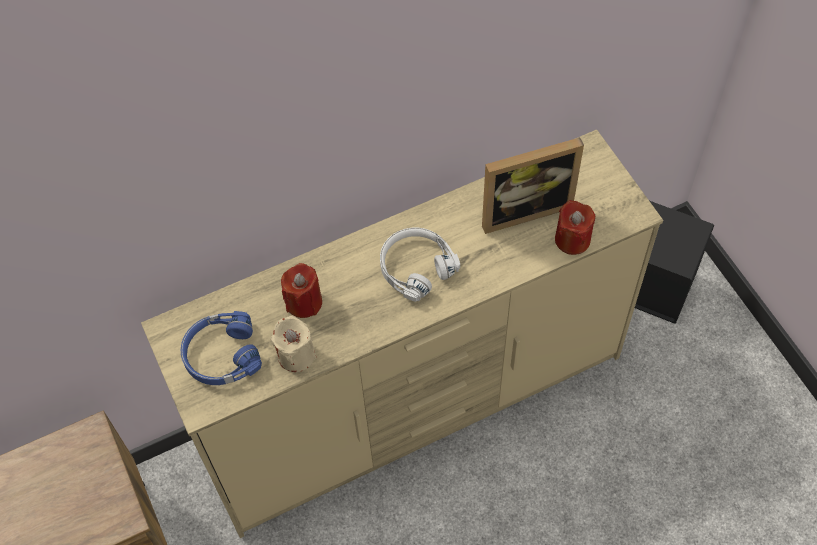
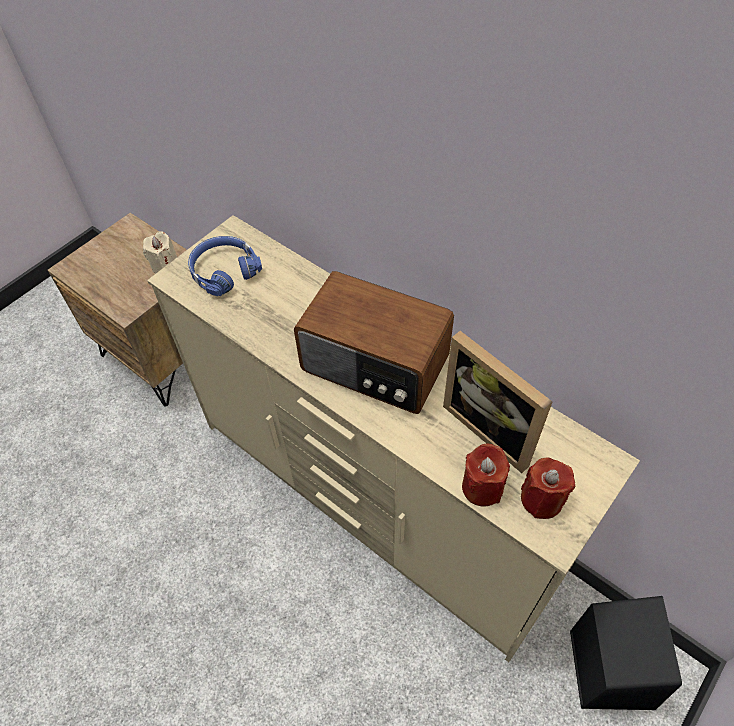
camera: 65 degrees right, 5 degrees down
beige candle [270,316,316,372] -> beige candle moved to [143,231,177,274]
red candle [281,263,322,318] -> red candle moved to [521,458,575,519]
white headphones [380,227,460,302] -> radio [294,271,454,414]

